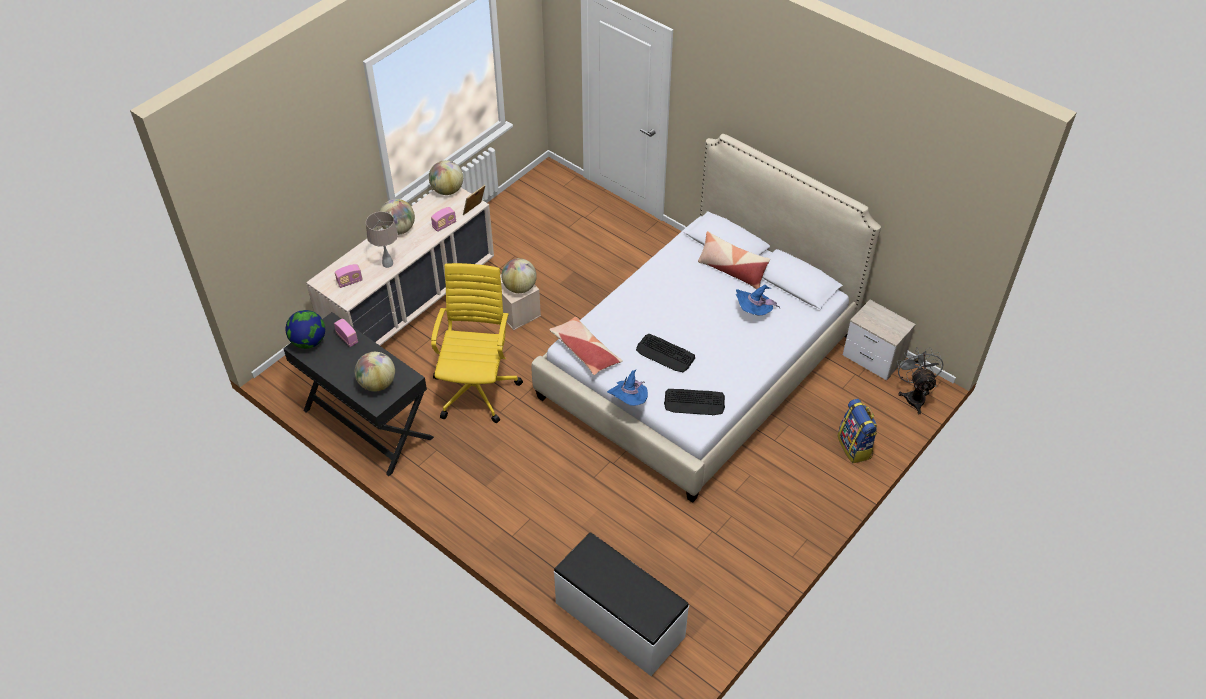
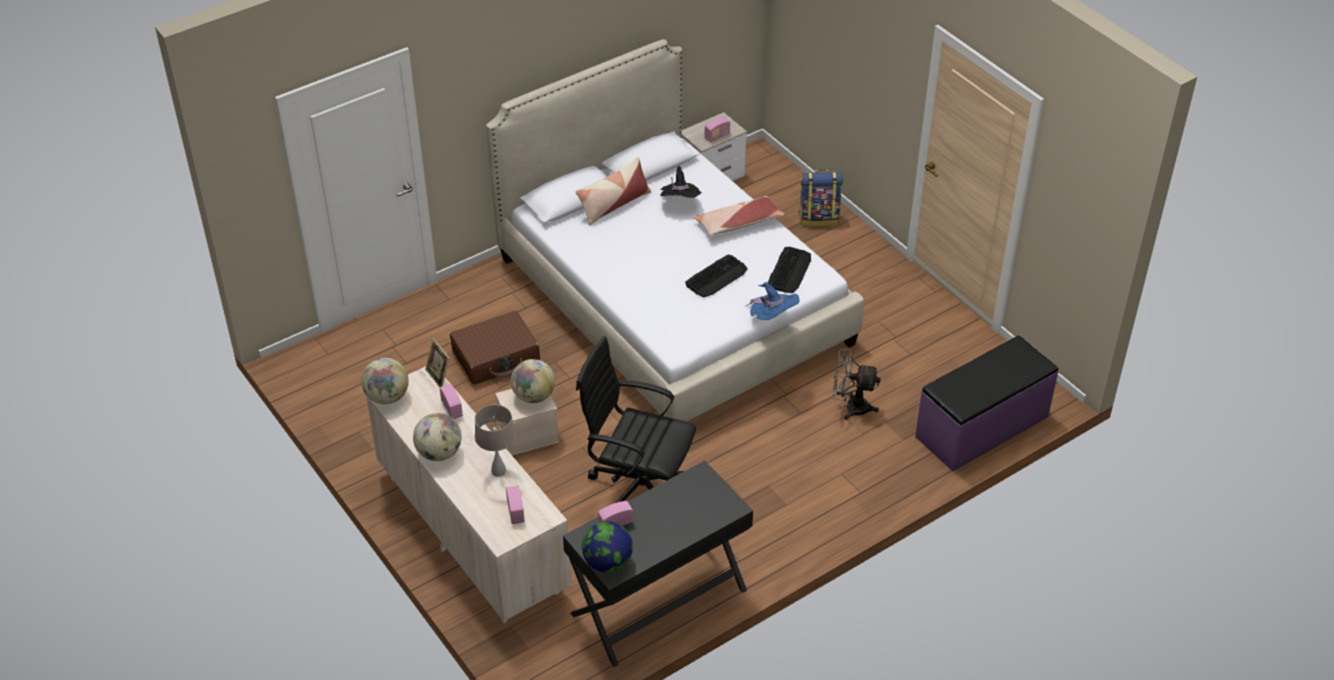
camera: 75 degrees left, 5 degrees down
globe [355,352,395,392] -> none
yellow office chair [431,263,523,423] -> black office chair [576,336,696,503]
pillow [549,317,623,375] -> pillow moved to [694,196,785,235]
white bench [554,532,689,676] -> purple bench [915,335,1059,471]
blue hat [736,285,780,315] -> black hat [660,166,702,198]
grey fan [897,347,944,414] -> grey fan moved to [832,349,881,420]
none -> brown suitcase [450,311,540,385]
none -> radio [704,117,730,142]

